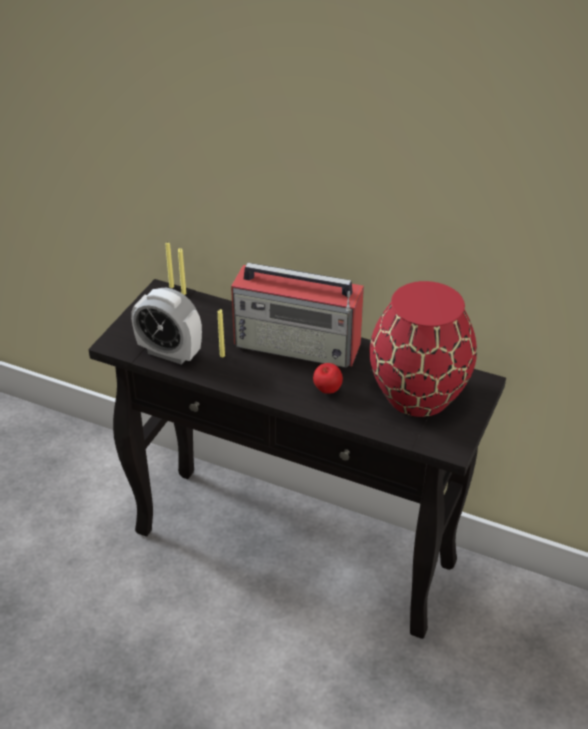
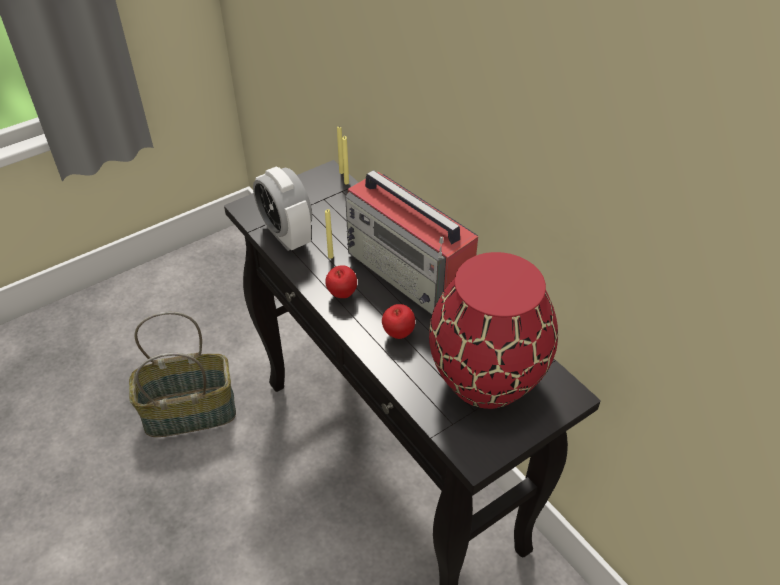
camera: 30 degrees right, 5 degrees up
none -> basket [129,312,236,437]
none -> apple [325,265,357,298]

